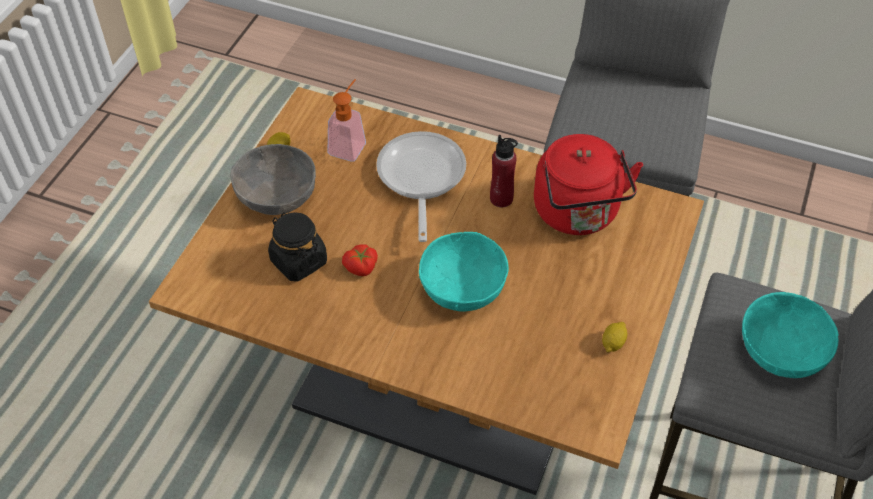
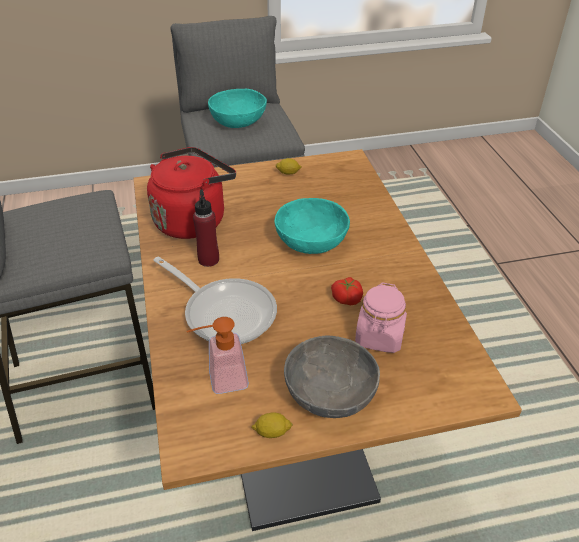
camera: 125 degrees left, 10 degrees down
black jar [268,212,327,281] -> pink jar [355,282,407,353]
frying pan [376,131,466,242] -> frying pan turned 105 degrees counterclockwise [153,256,277,344]

